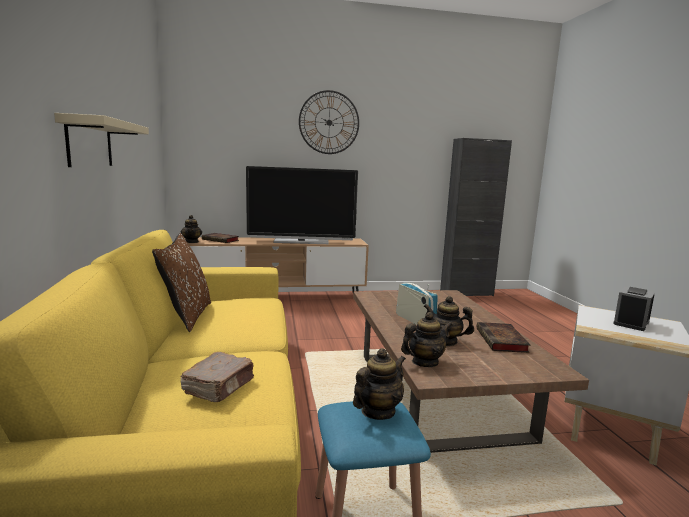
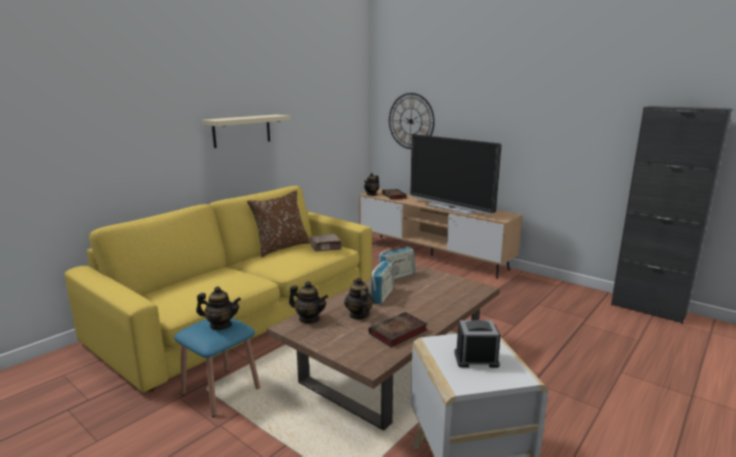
camera: 50 degrees right, 5 degrees up
brown book [180,352,254,402] -> brown book moved to [310,233,342,251]
wall clock [299,90,359,154] -> wall clock moved to [389,93,435,149]
none -> radio [379,247,415,280]

